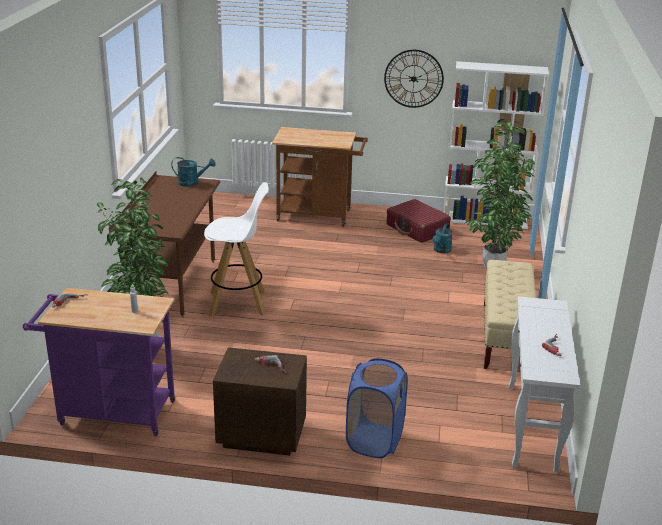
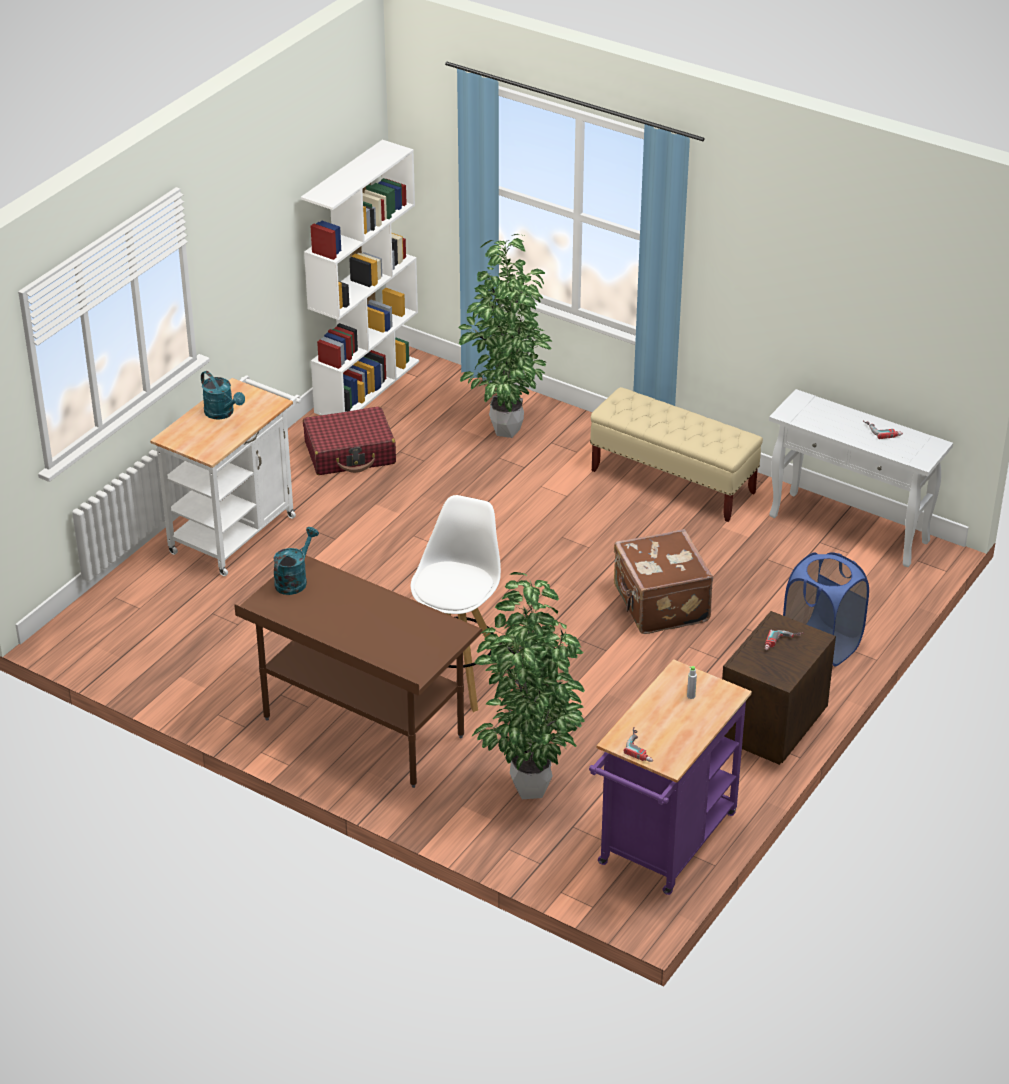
camera: 65 degrees left, 10 degrees up
brown cart [272,127,368,227] -> white cart [150,375,301,576]
wall clock [384,50,444,108] -> none
turquoise watering can [433,223,453,253] -> turquoise watering can moved to [201,371,245,420]
none -> brown suitcase [614,529,713,634]

